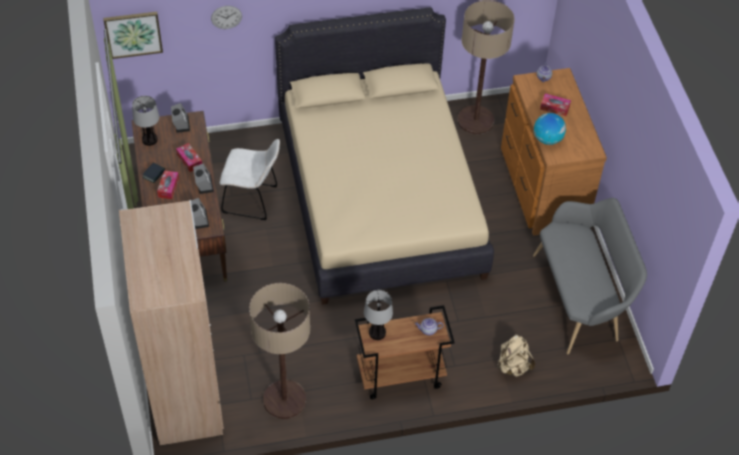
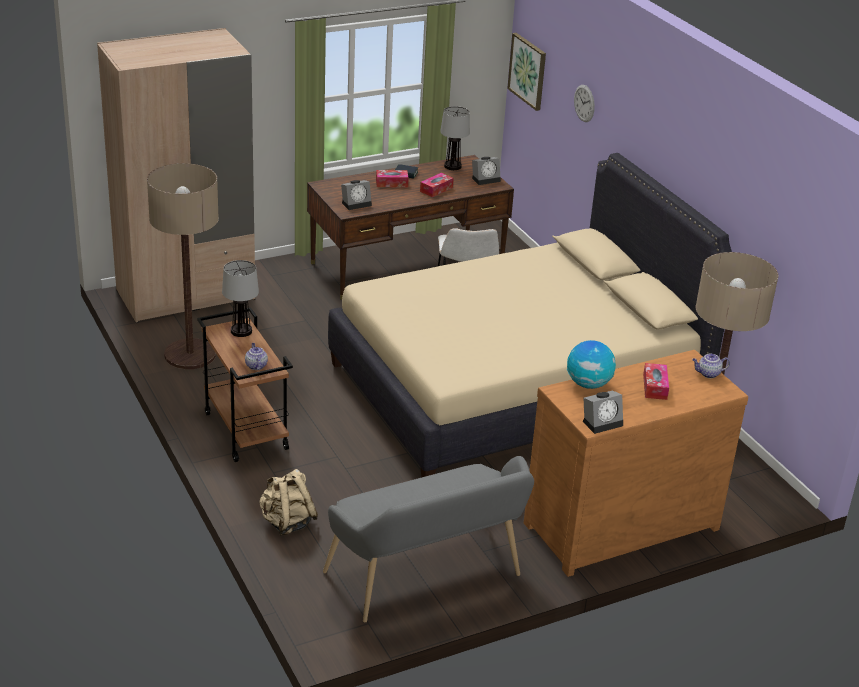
camera: 75 degrees right, 20 degrees down
alarm clock [193,163,214,194] -> alarm clock moved to [583,390,623,434]

